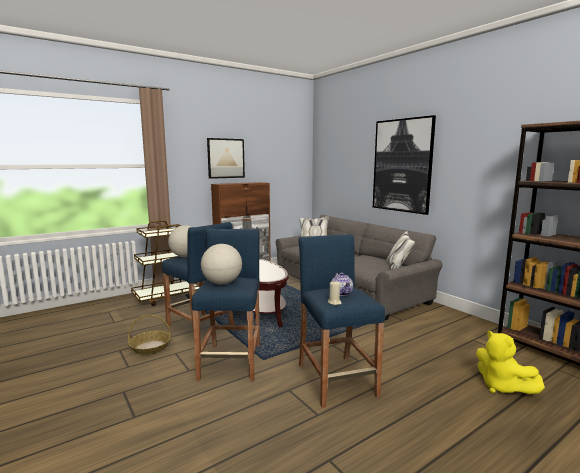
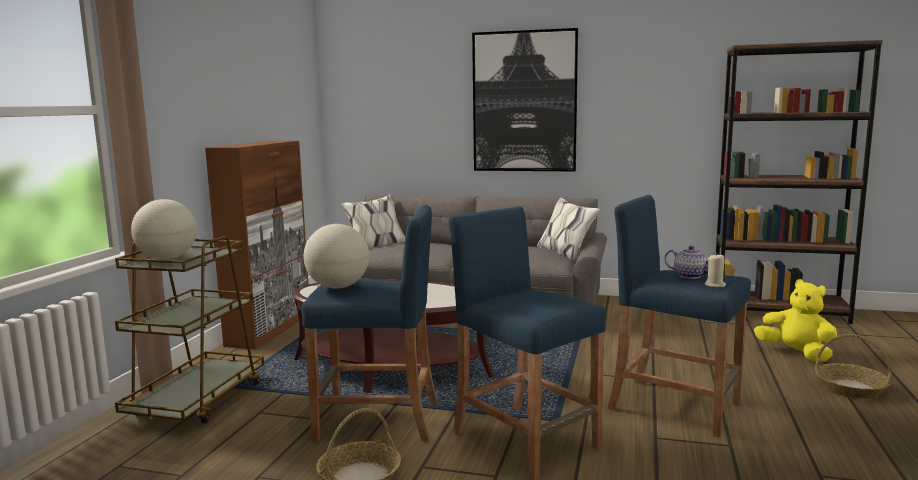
camera: 40 degrees left, 0 degrees up
globe [201,244,242,285] -> globe moved to [131,199,197,260]
picture [207,138,245,179] -> none
yellow plush toy [476,330,545,394] -> yellow plush toy turned 150 degrees counterclockwise [754,279,837,362]
none -> basket [815,334,892,398]

